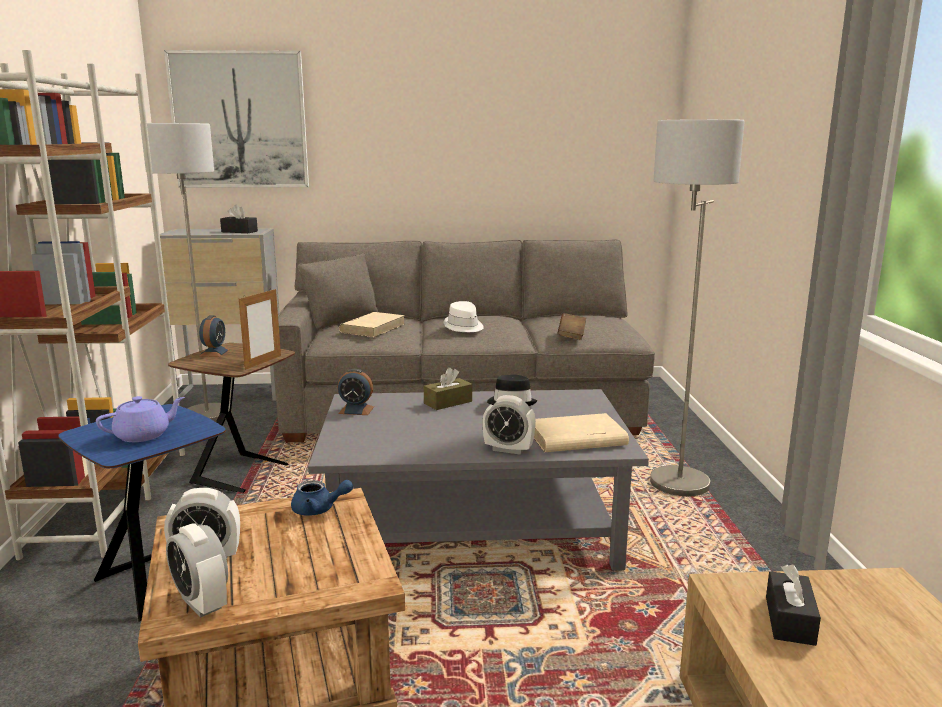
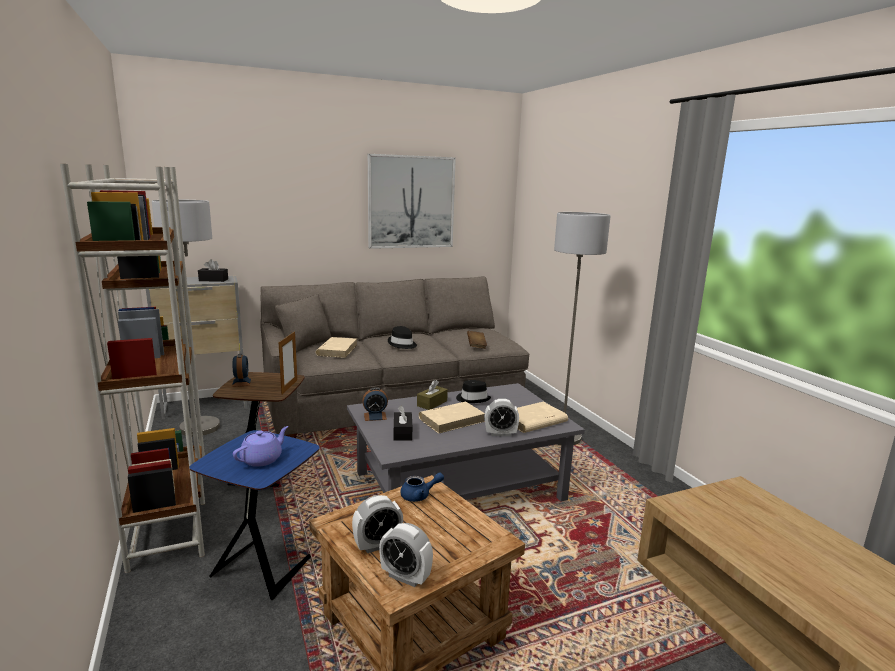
camera: 20 degrees left, 0 degrees up
picture [164,50,309,188] -> picture moved to [368,154,456,249]
white hat [444,301,484,332] -> black hat [388,326,417,349]
black tissue box [766,564,821,646] -> black tissue box moved to [394,406,412,441]
none -> beige book [419,402,485,434]

